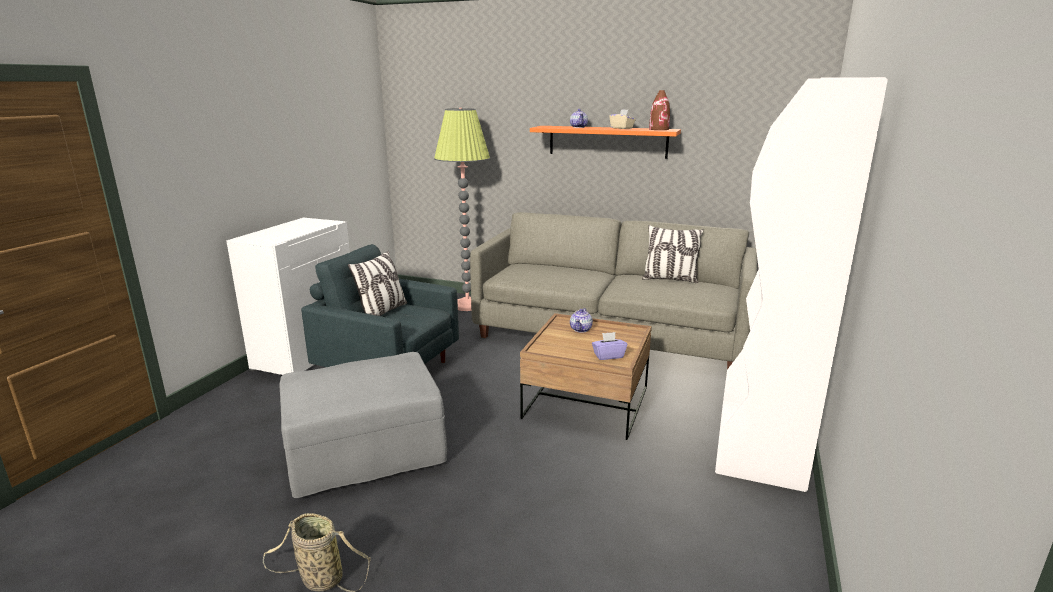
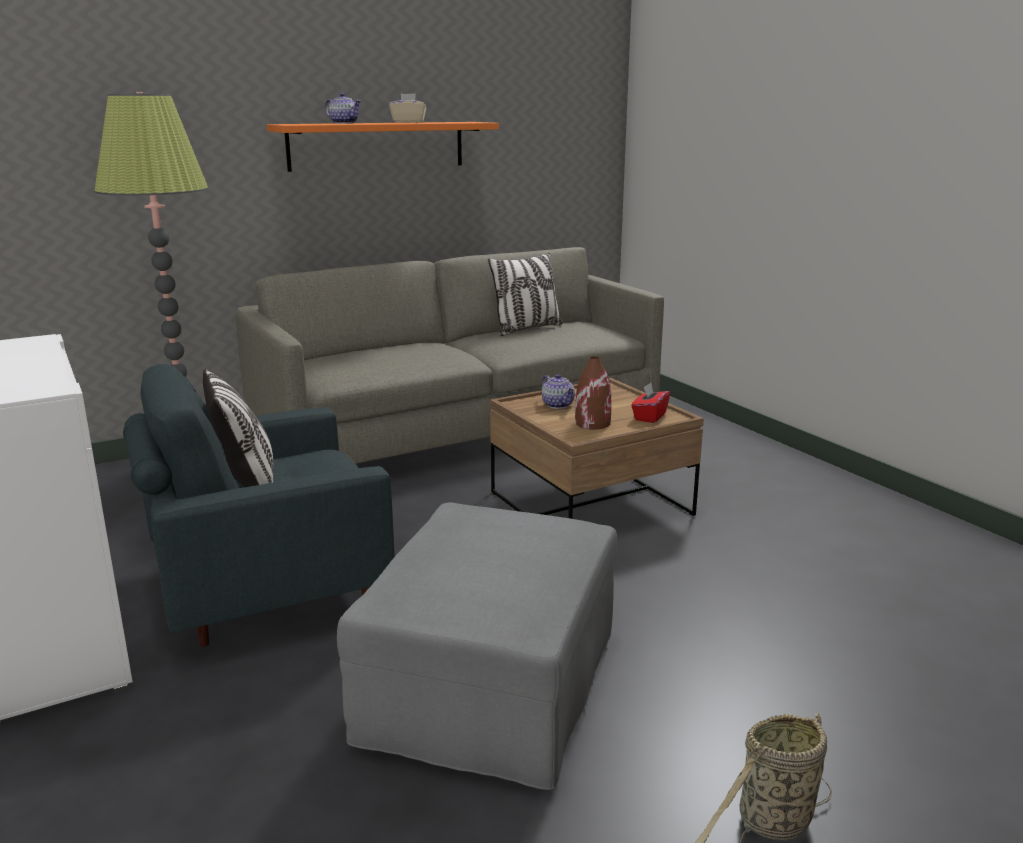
camera: 50 degrees left, 0 degrees up
purple tissue box [592,332,627,360] -> red tissue box [631,382,670,423]
brown vase [649,90,670,130] -> brown vase moved to [575,356,611,430]
white bookcase [715,77,888,492] -> none

